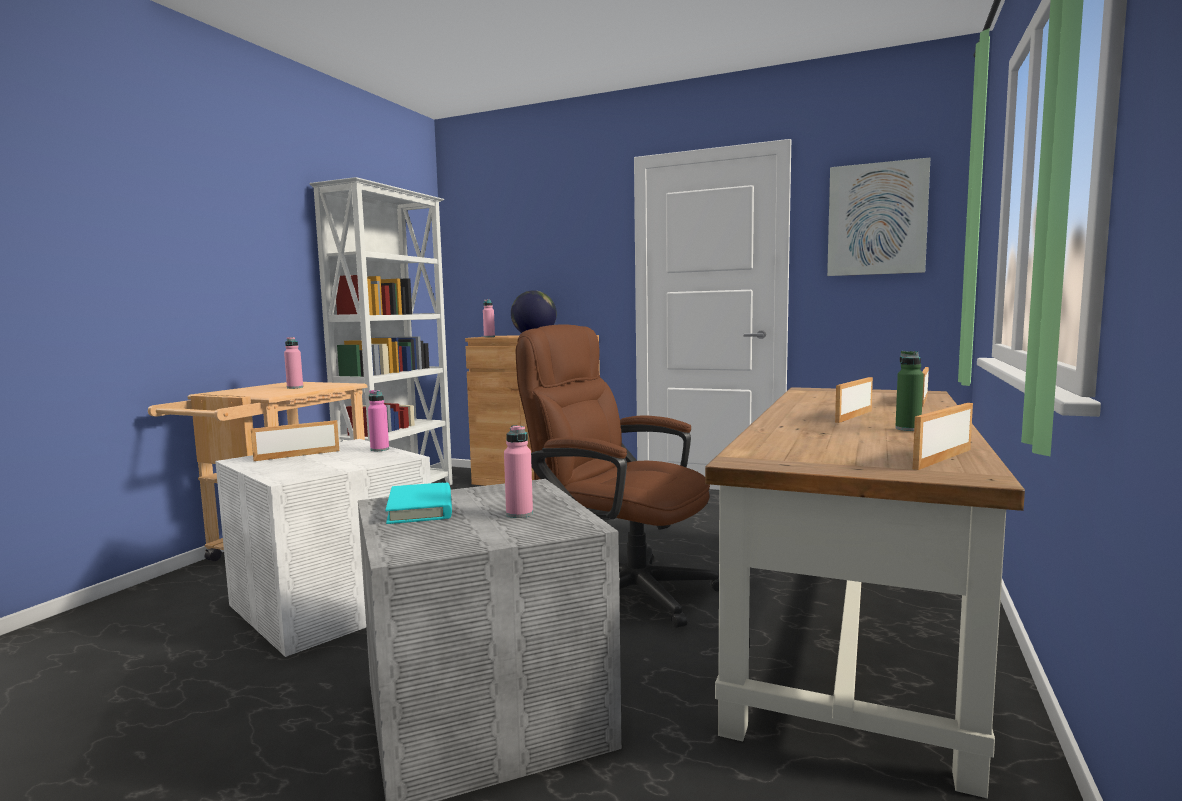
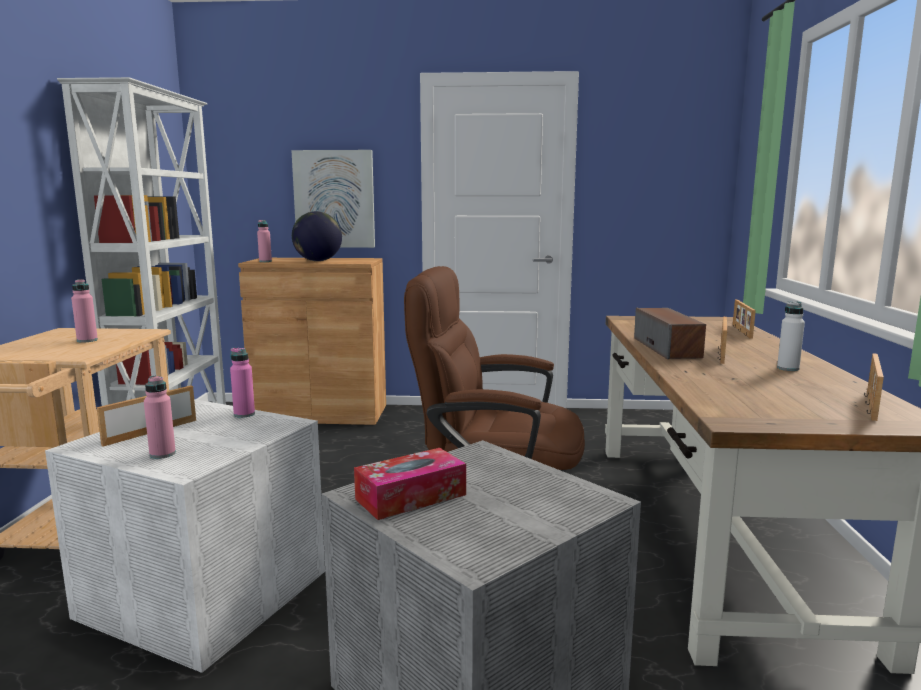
camera: 20 degrees left, 5 degrees up
turquoise book [385,483,452,524] -> tissue box [354,448,466,520]
pink bottle [504,425,533,518] -> pink bottle moved to [144,376,176,459]
picture [827,157,931,276] -> picture moved to [291,150,375,248]
green bottle [895,351,924,431] -> white bottle [777,301,805,371]
none -> speaker [634,308,706,359]

